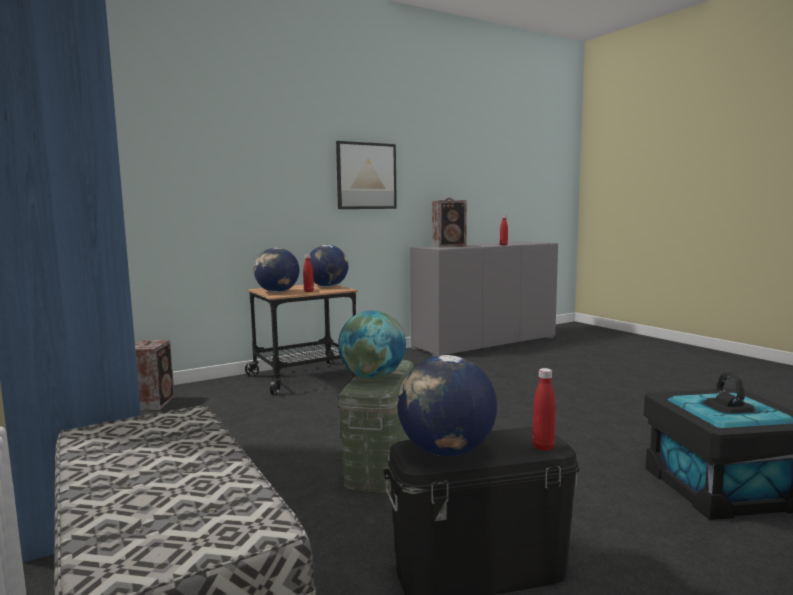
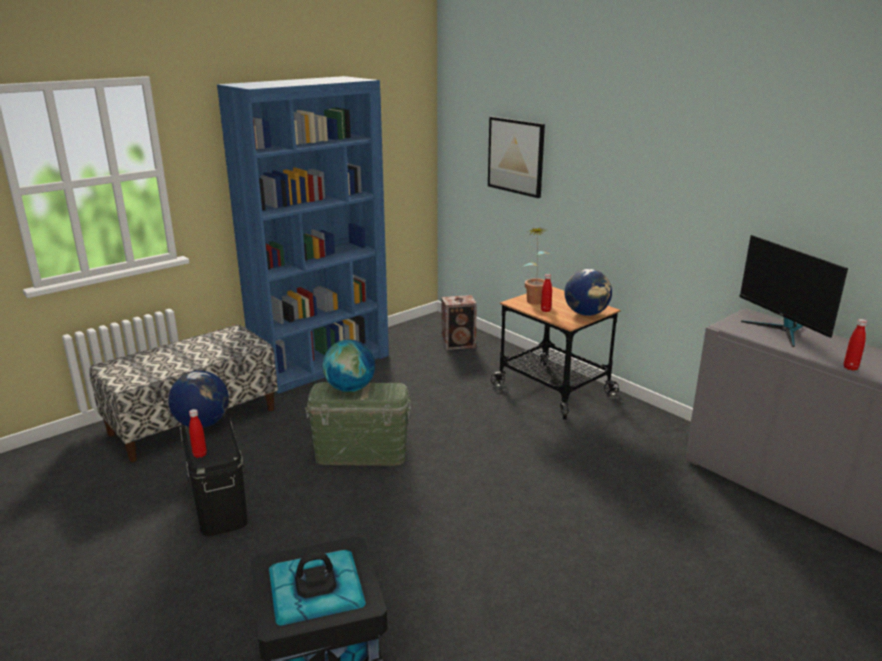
camera: 80 degrees right, 15 degrees up
globe [254,248,299,292] -> potted plant [524,228,550,305]
picture [336,141,397,209] -> picture moved to [488,117,545,198]
speaker [432,198,467,247] -> monitor [739,235,848,347]

